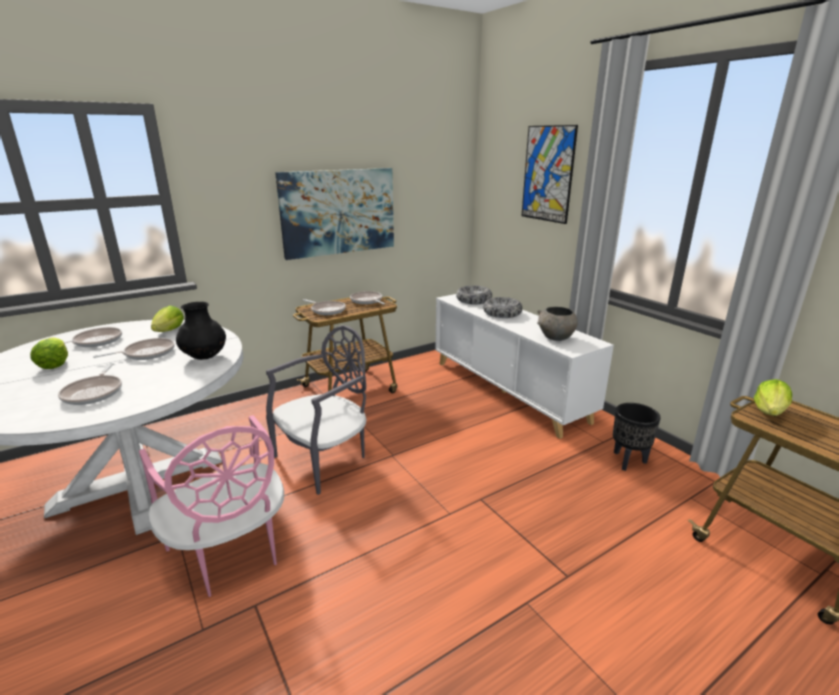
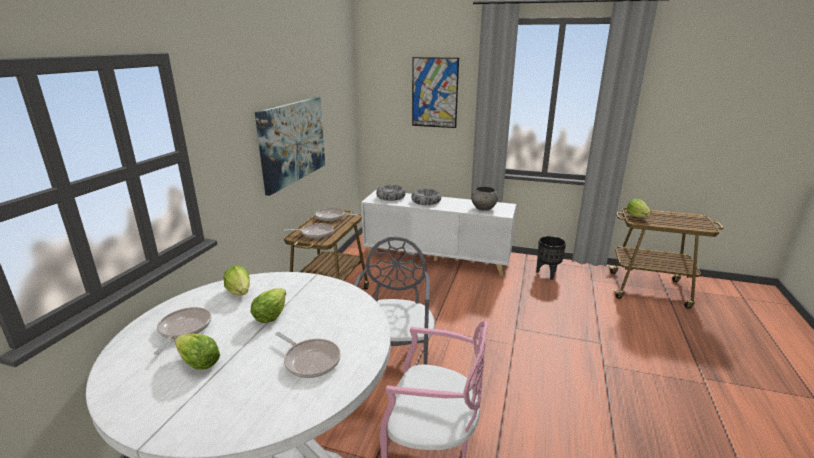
camera: 40 degrees left, 0 degrees up
frying pan [93,338,175,360] -> lettuce [251,288,286,323]
black vase [176,302,226,360] -> none

